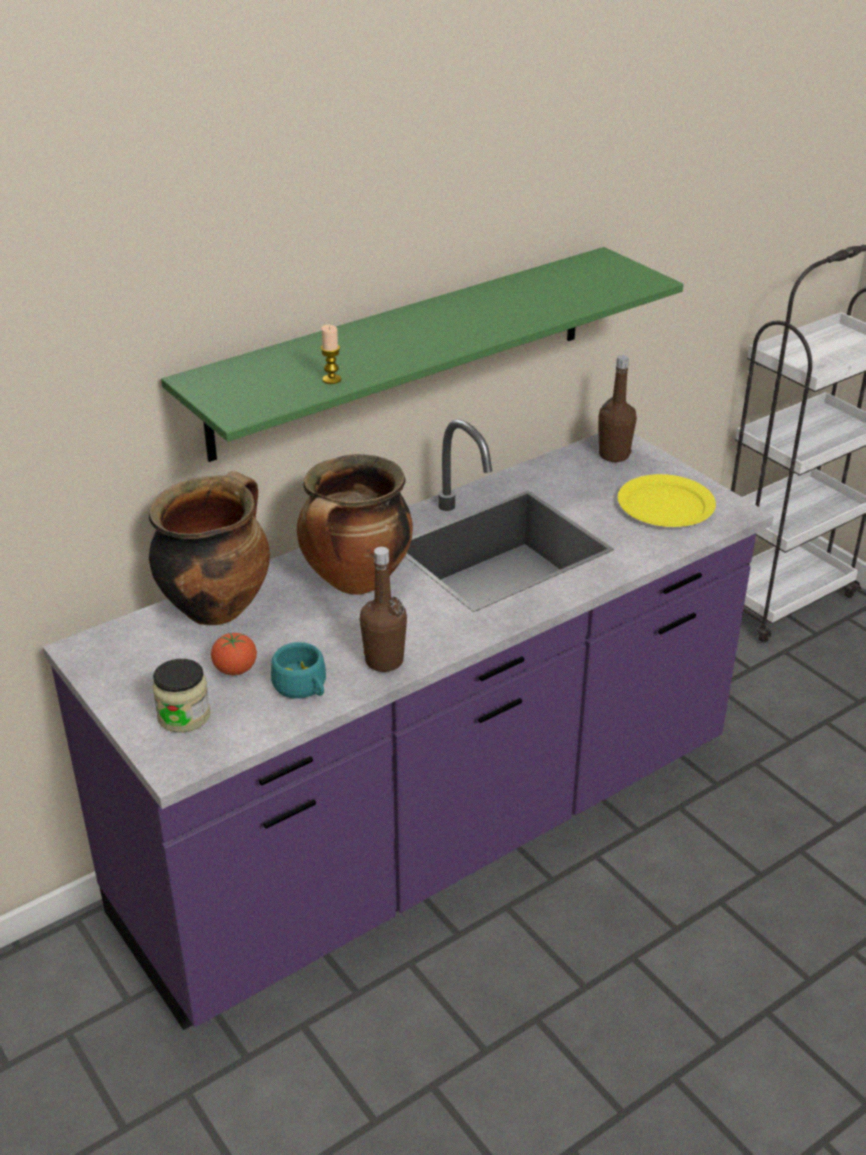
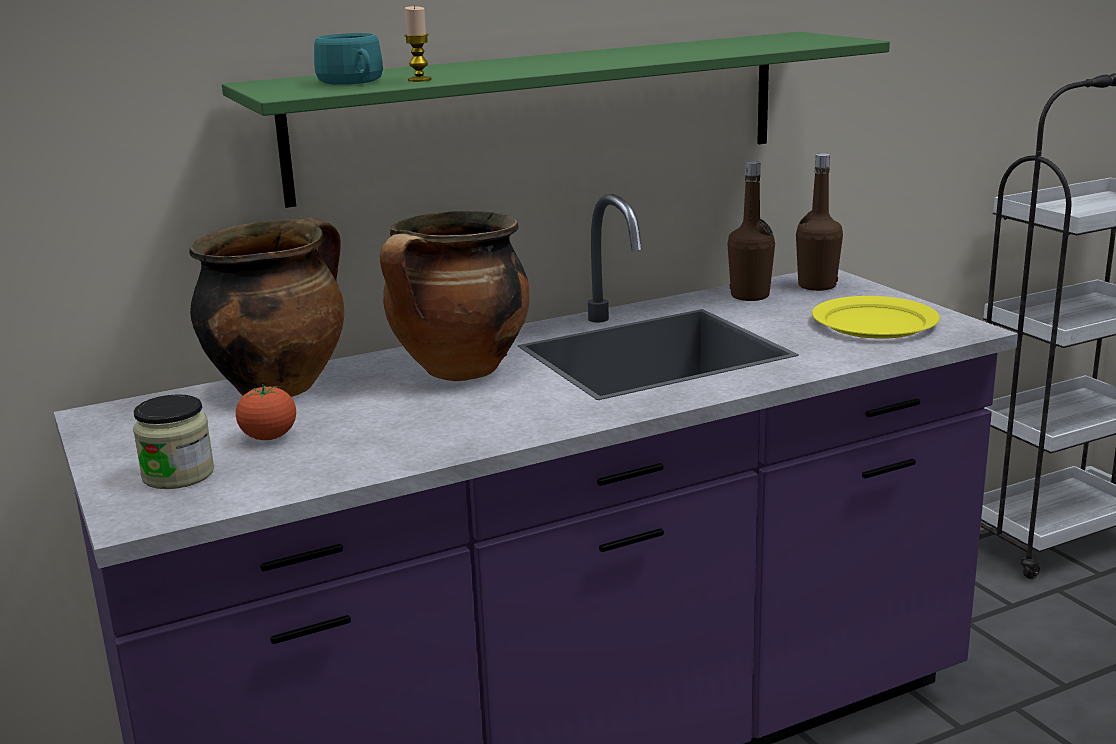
camera: 10 degrees right, 15 degrees down
turquoise cup [271,642,326,699] -> turquoise cup moved to [314,33,383,85]
brown bottle [360,547,407,672] -> brown bottle moved to [727,161,775,301]

